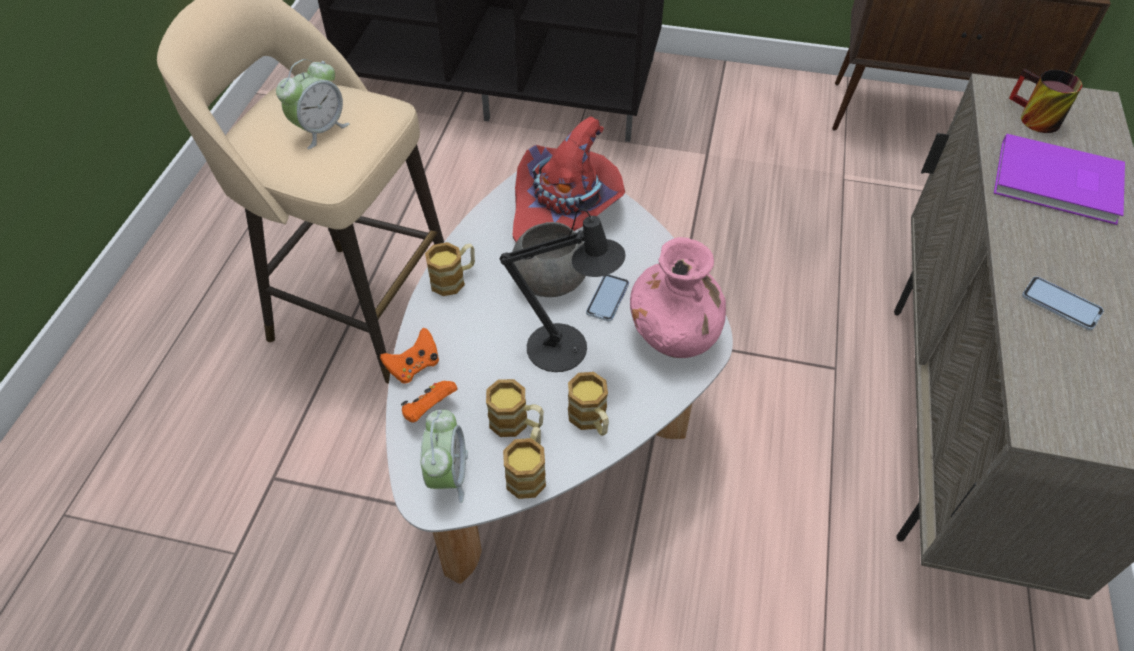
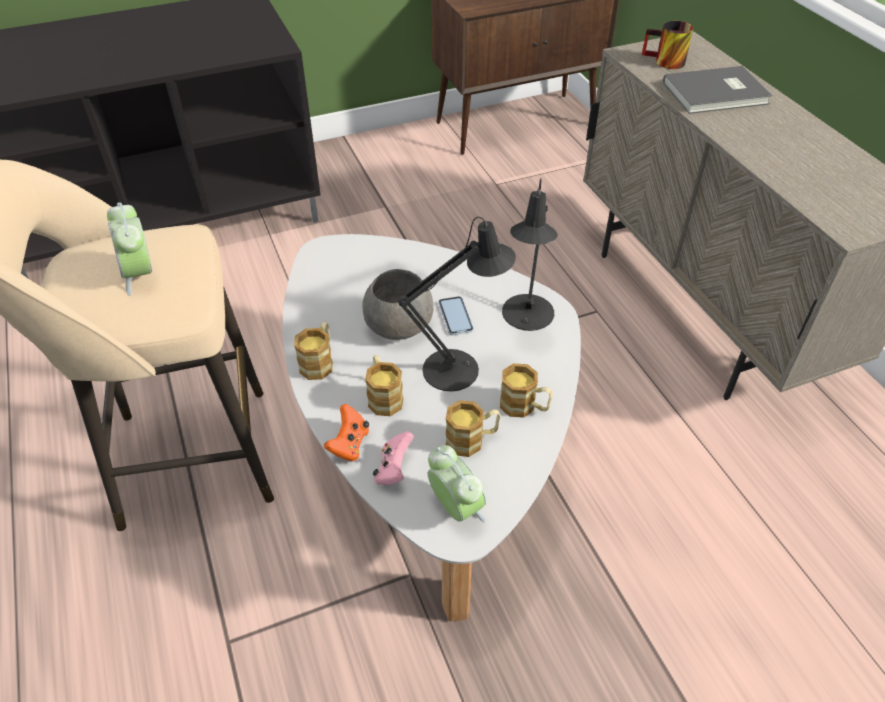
camera: 35 degrees left, 5 degrees down
alarm clock [276,59,350,149] -> alarm clock turned 150 degrees clockwise [107,203,152,296]
orange game controller [401,381,458,423] -> pink game controller [373,431,414,485]
mug [503,427,546,499] -> mug moved to [365,355,404,416]
red hat [513,117,625,242] -> none
pink vase [630,237,726,358] -> black table lamp [502,178,557,331]
purple book [994,134,1125,225] -> grey book [663,66,773,114]
phone [1022,276,1104,330] -> none

